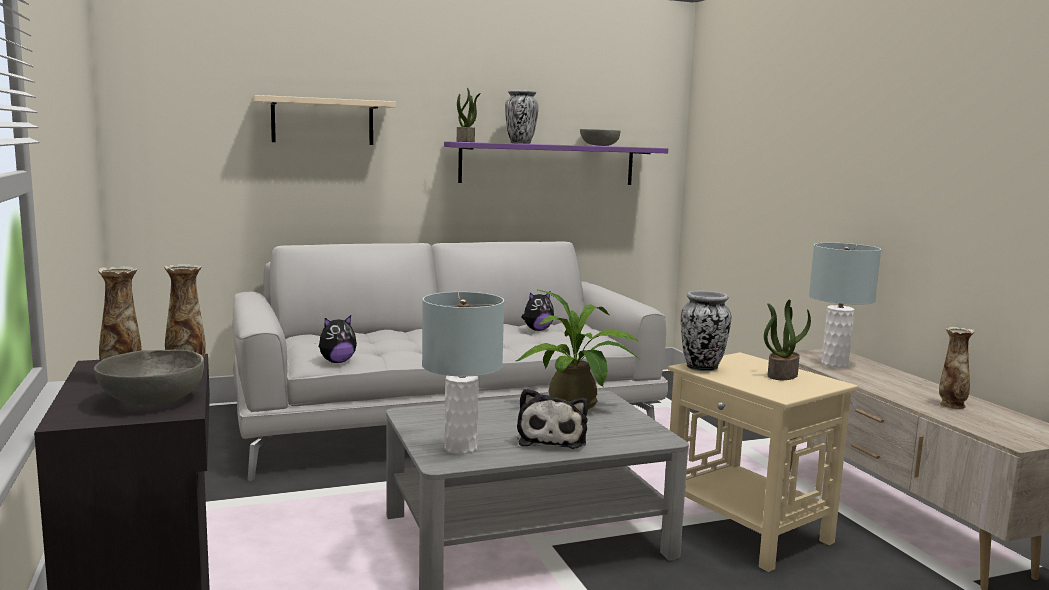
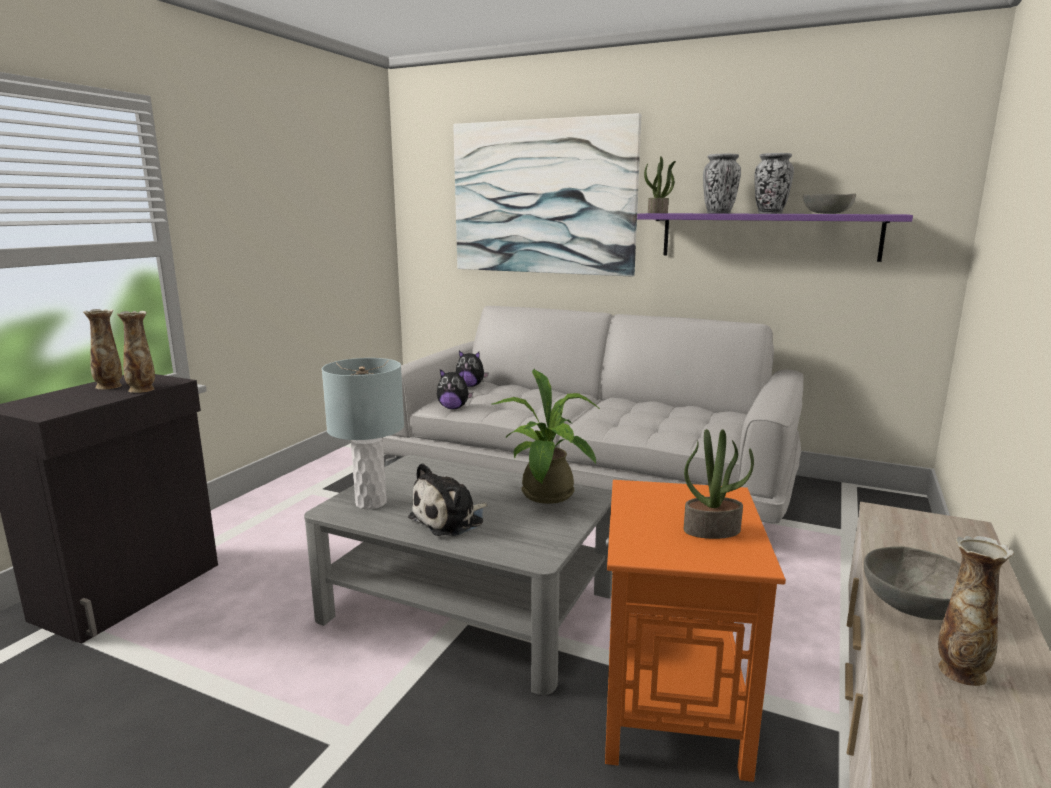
camera: 45 degrees right, 5 degrees up
grey bowl [94,350,204,405] -> grey bowl moved to [864,546,961,620]
beige shelf [253,95,396,145] -> picture [453,113,641,277]
plush toy [522,291,554,331] -> plush toy moved to [456,351,489,387]
beige side table [668,352,858,572] -> orange side table [605,480,786,782]
vase [681,291,731,371] -> vase moved to [755,153,794,214]
grey table lamp [809,243,881,368] -> none

